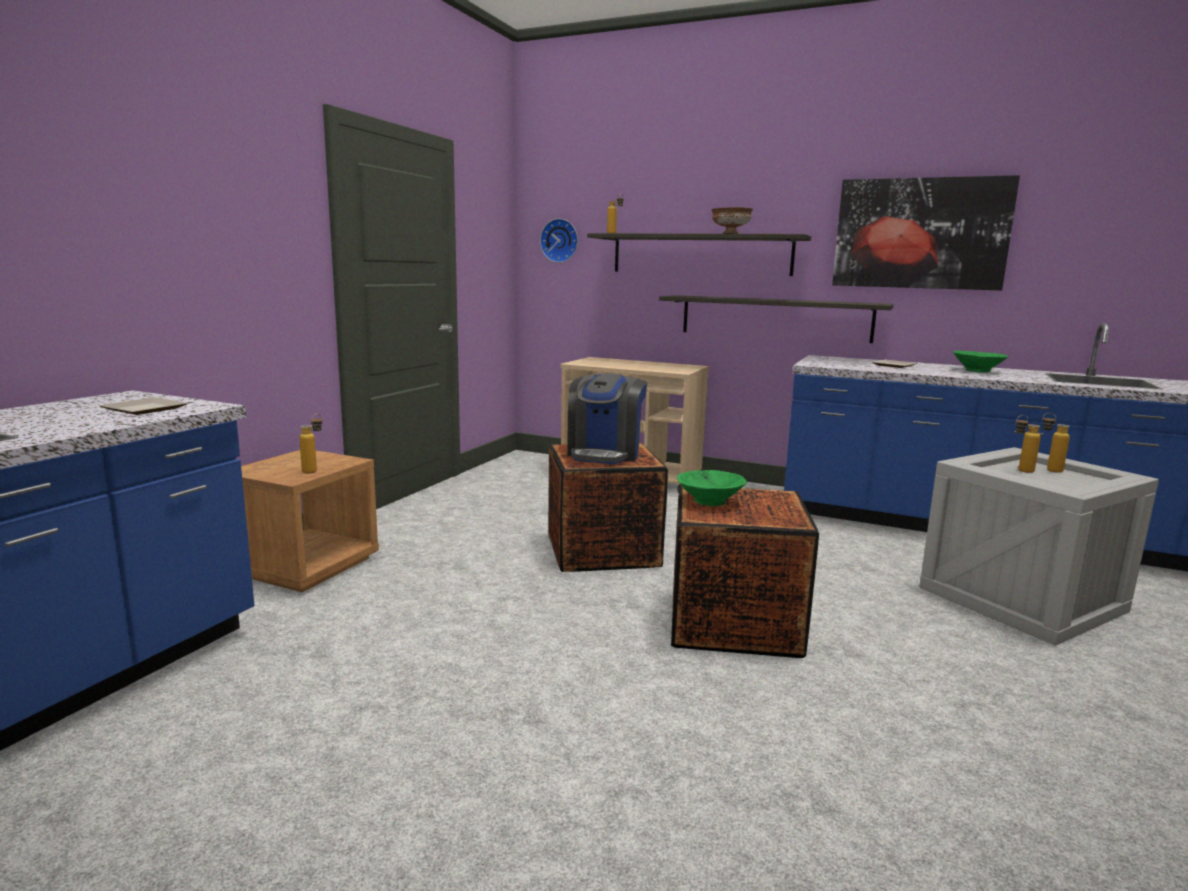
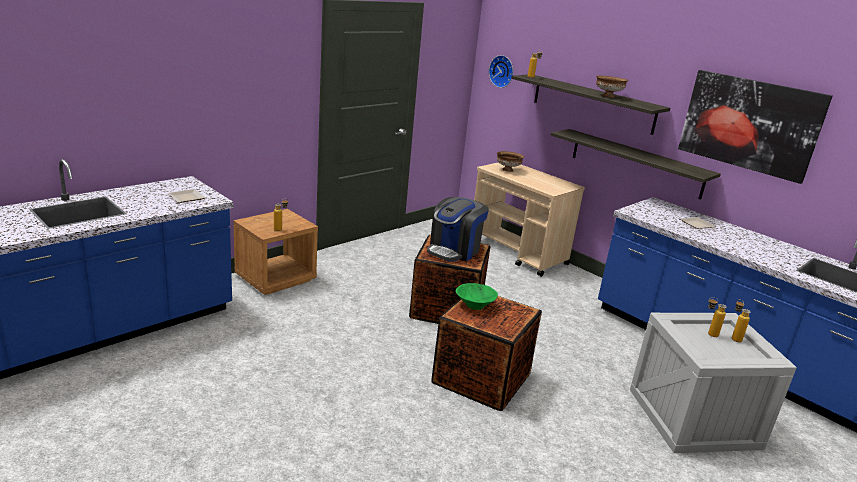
camera: 20 degrees right, 10 degrees up
green bowl [953,351,1008,373] -> none
none -> brown bowl [497,151,524,172]

